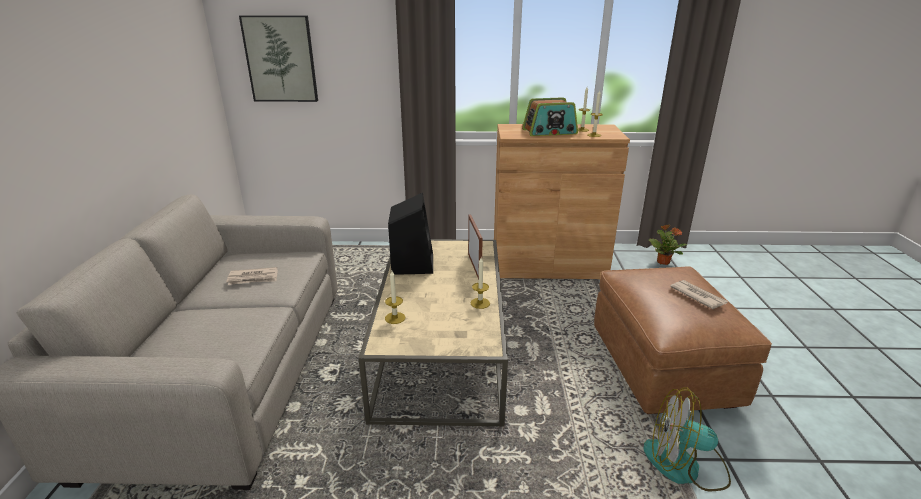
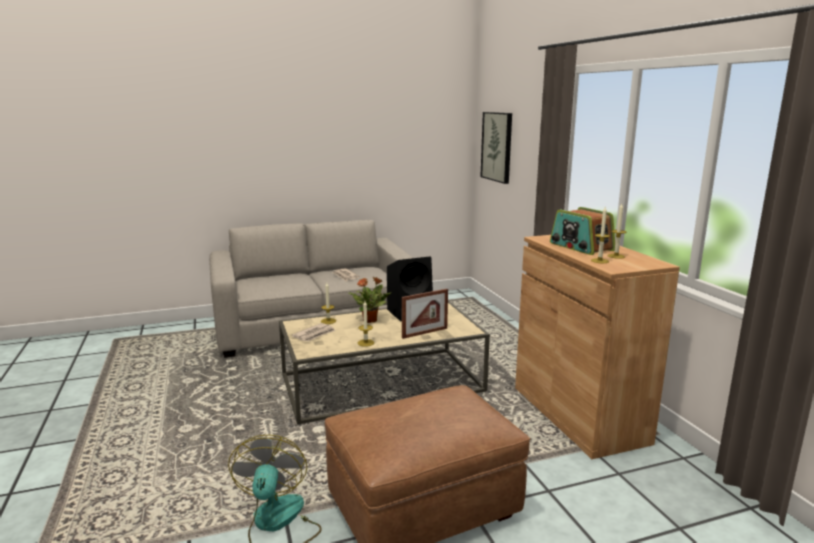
camera: 70 degrees right, 10 degrees down
potted plant [649,224,687,265] -> potted plant moved to [348,277,391,323]
newspaper [670,280,727,309] -> newspaper moved to [292,323,335,341]

